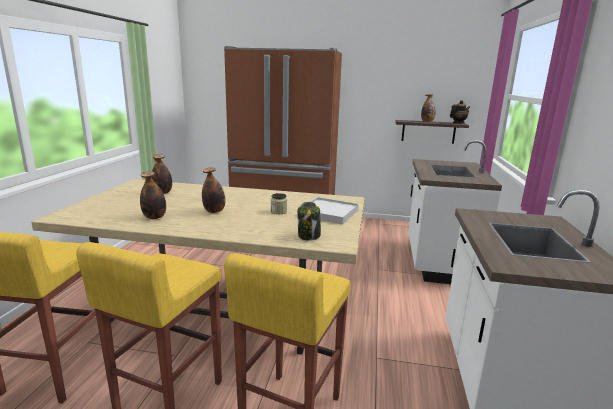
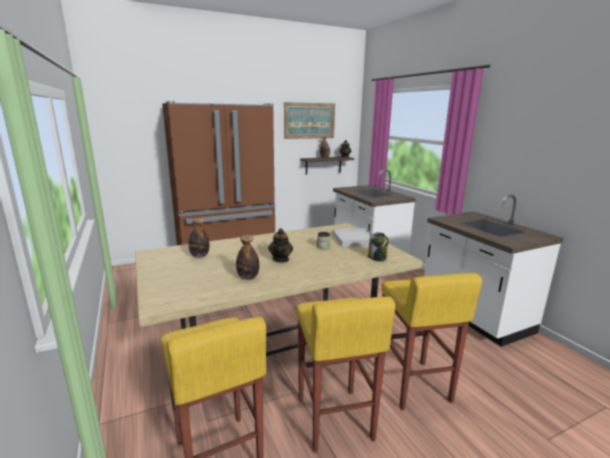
camera: 35 degrees left, 0 degrees up
bottle [202,167,225,213] -> teapot [268,228,293,262]
none -> picture [284,102,335,139]

